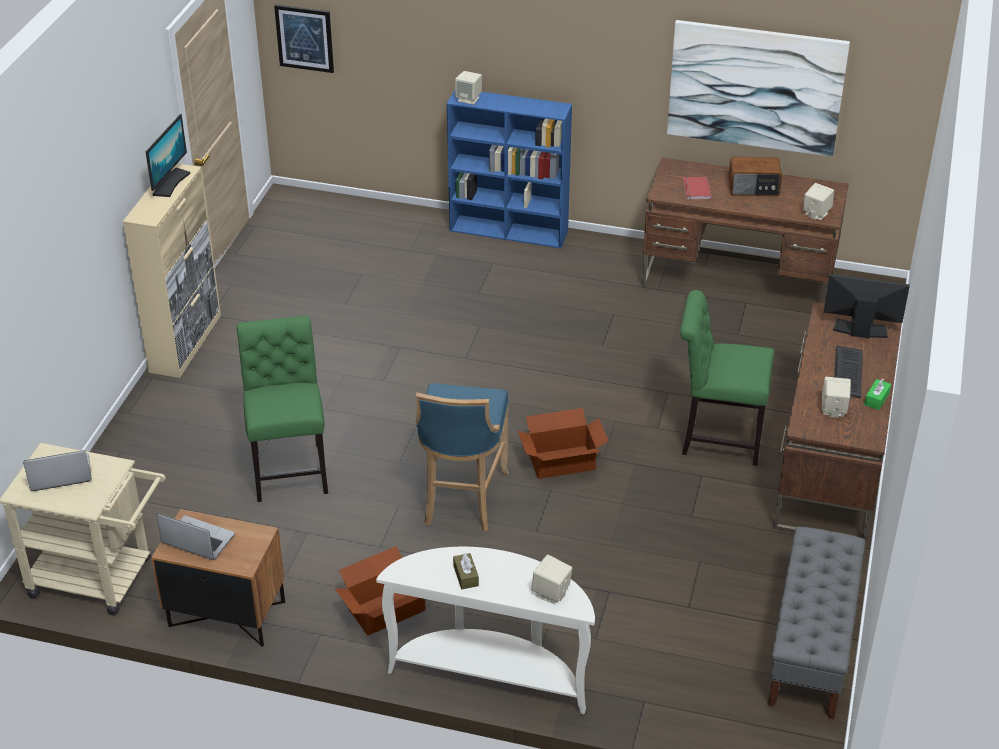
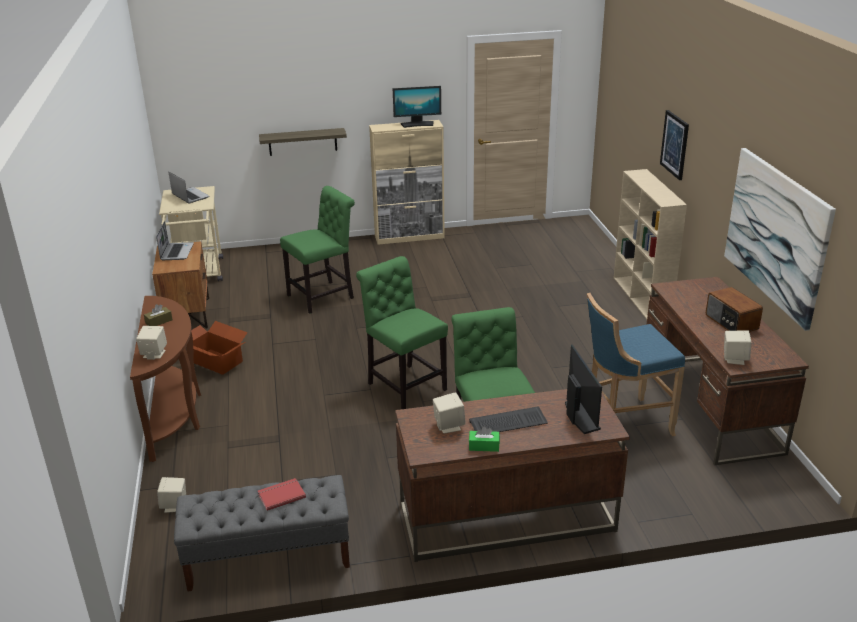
camera: 65 degrees right, 10 degrees down
picture [274,4,334,73] -> picture moved to [660,110,689,180]
white console table [376,547,595,714] -> brown console table [130,296,201,462]
blue stool [415,383,509,532] -> blue stool moved to [587,293,685,436]
blue bookcase [447,90,572,248] -> beige bookcase [614,169,687,319]
beige speaker [455,71,482,105] -> beige speaker moved to [157,477,186,513]
cardboard box [518,408,608,479] -> green chair [356,256,448,409]
red book [683,177,712,200] -> red book moved to [258,478,306,511]
none -> shelf [259,128,347,156]

